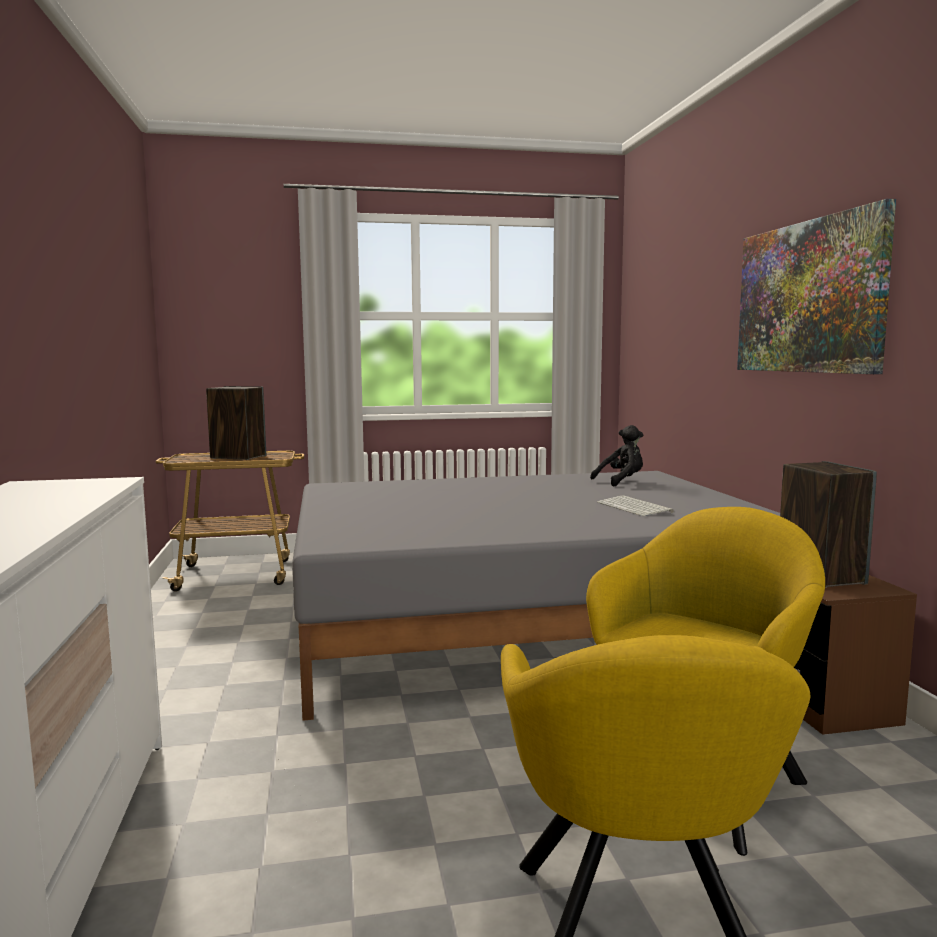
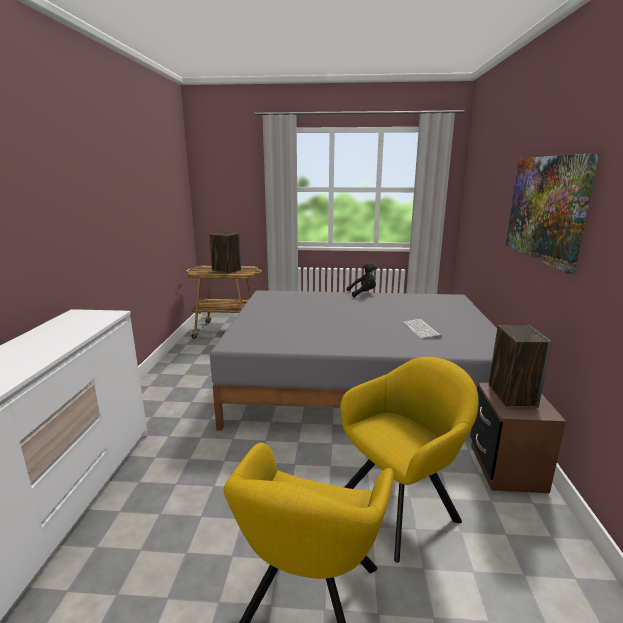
camera: 15 degrees right, 10 degrees up
black plush toy [590,425,643,487] -> black plush toy moved to [347,263,377,297]

